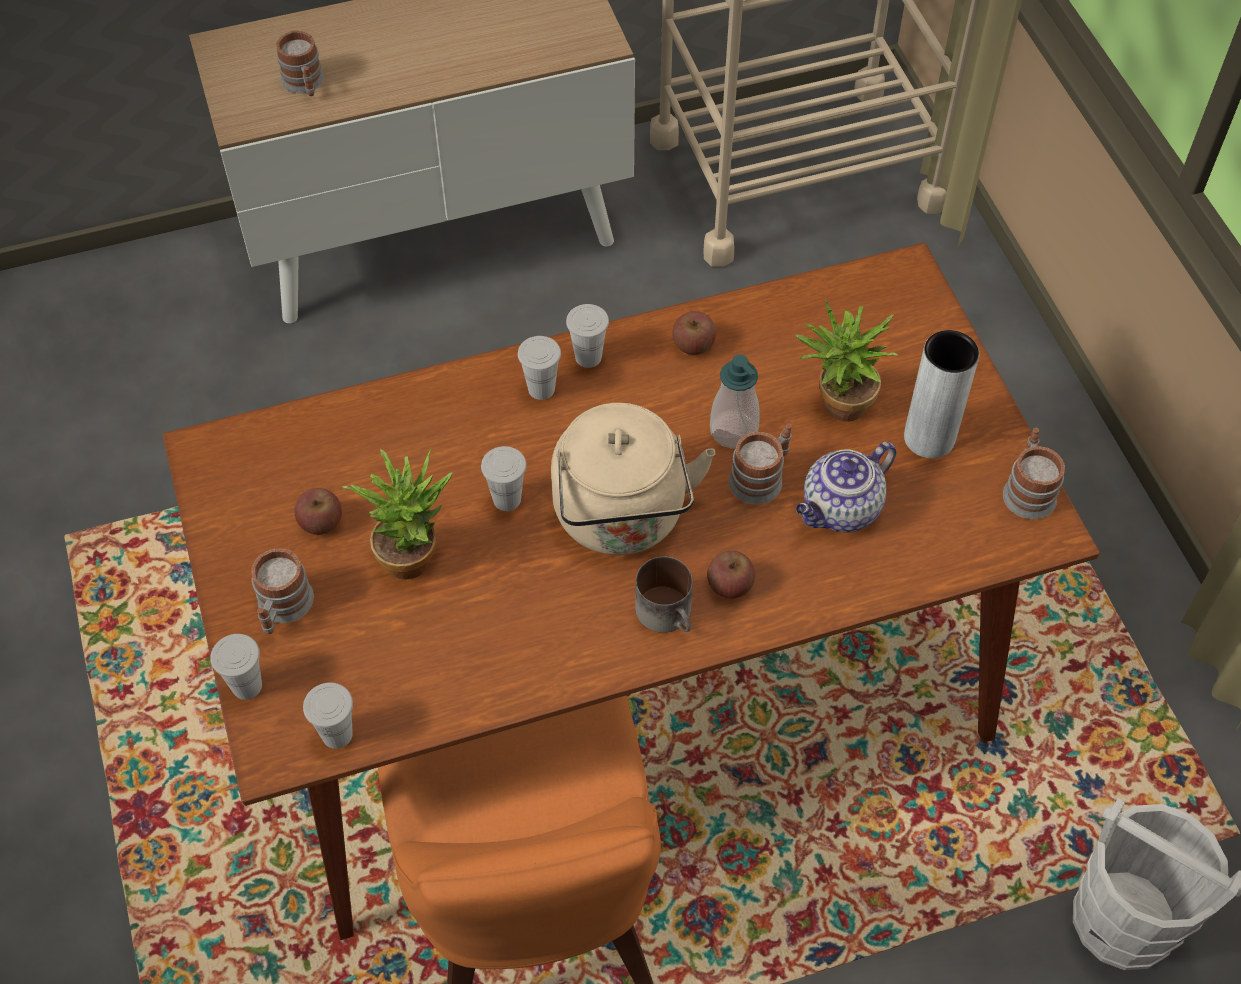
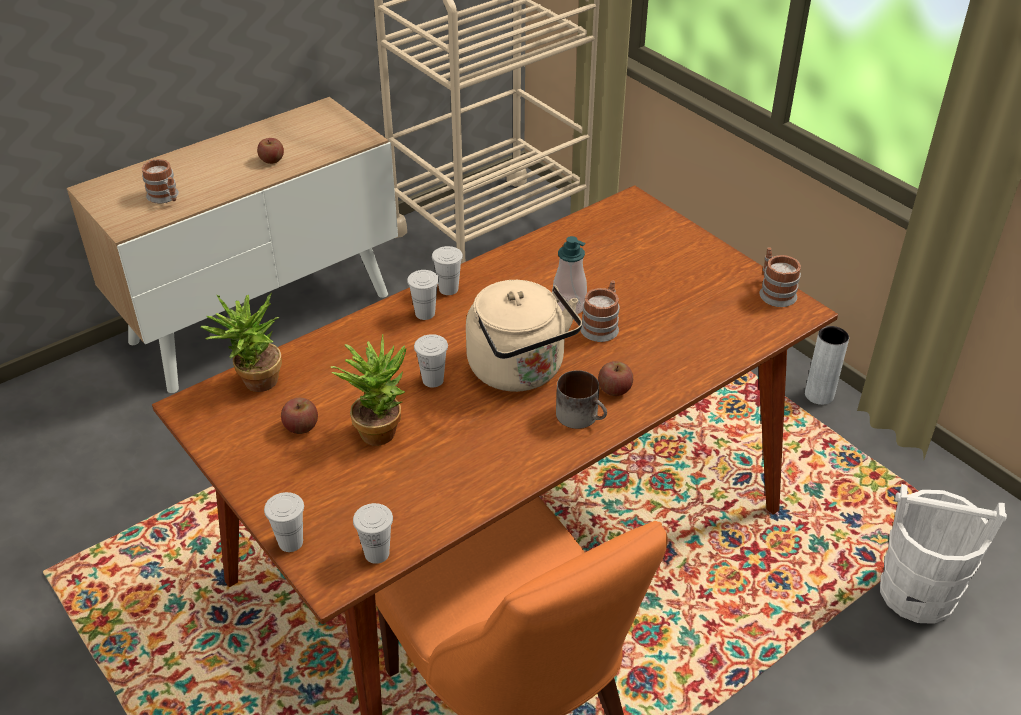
camera: 20 degrees left, 15 degrees down
mug [251,548,314,634] -> none
apple [672,311,716,355] -> apple moved to [257,138,284,164]
potted plant [796,300,897,422] -> potted plant moved to [201,293,282,392]
teapot [796,442,896,532] -> none
grey vase [904,330,979,458] -> grey vase moved to [805,326,849,405]

